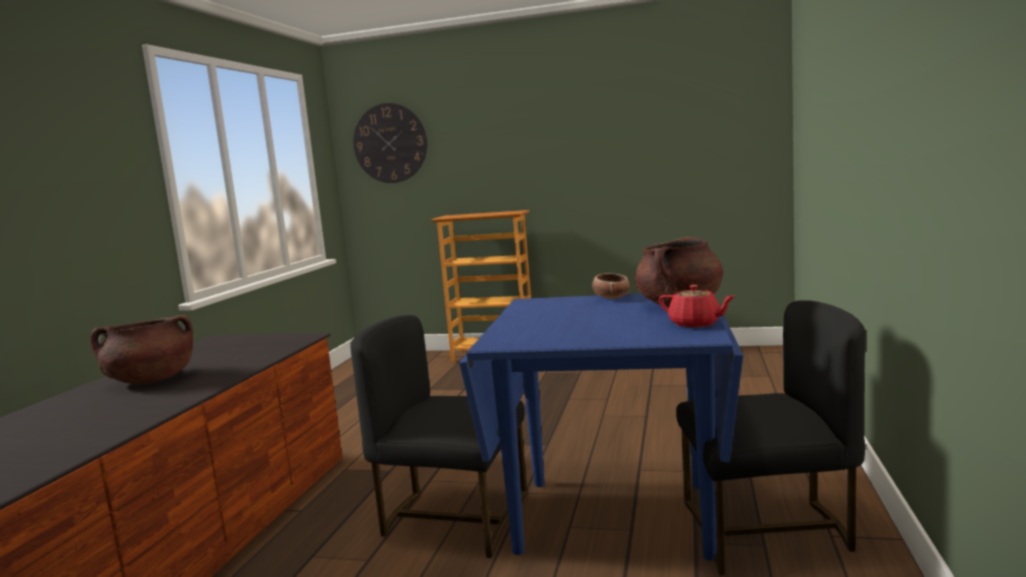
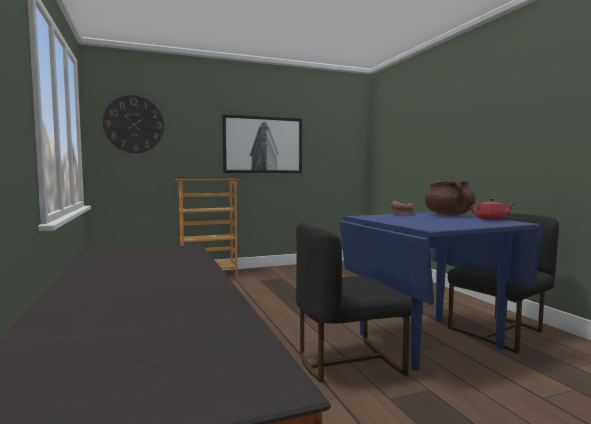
camera: 35 degrees left, 5 degrees down
brown cooking pot [90,315,193,384] -> none
none -> picture [222,114,302,173]

